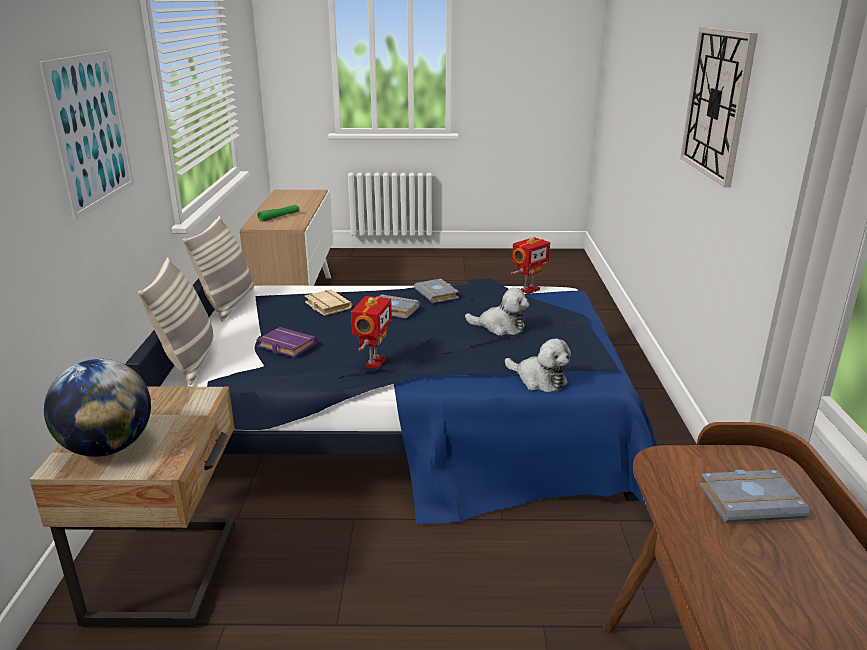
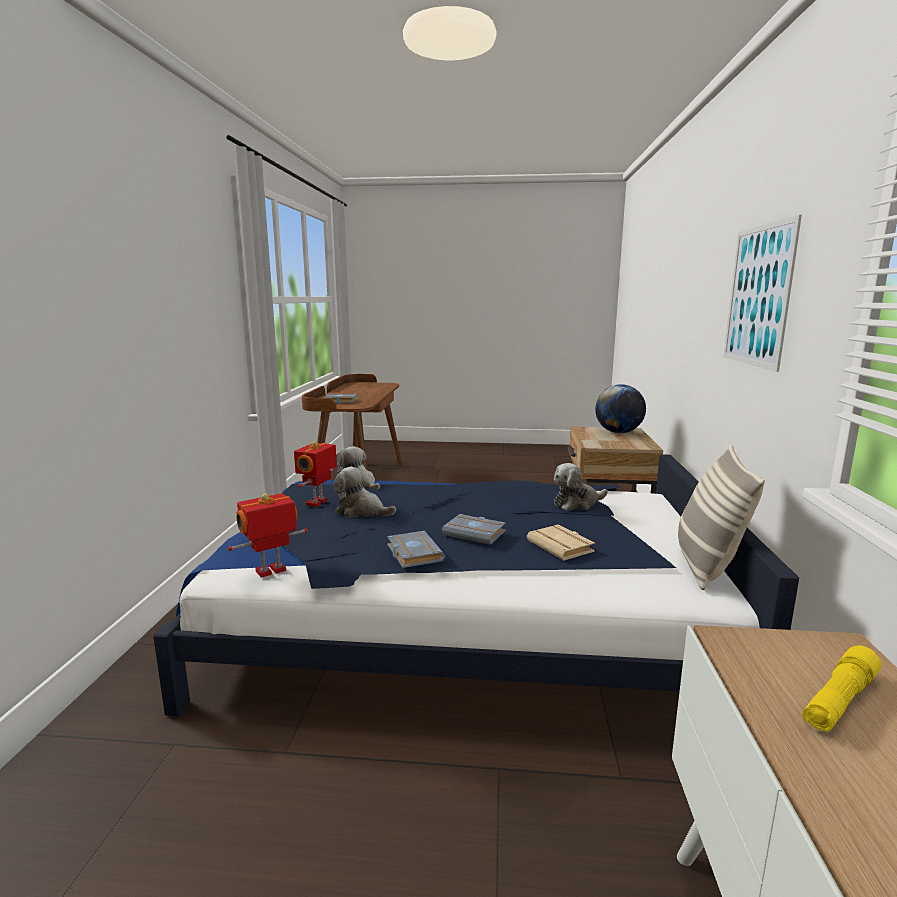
camera: 175 degrees left, 10 degrees down
pillow [138,257,214,385] -> none
green flashlight [257,205,300,222] -> yellow flashlight [802,645,881,732]
purple book [257,327,317,358] -> plush toy [554,463,608,511]
toy robot [351,296,392,369] -> toy robot moved to [294,441,337,507]
wall clock [680,27,758,188] -> none

